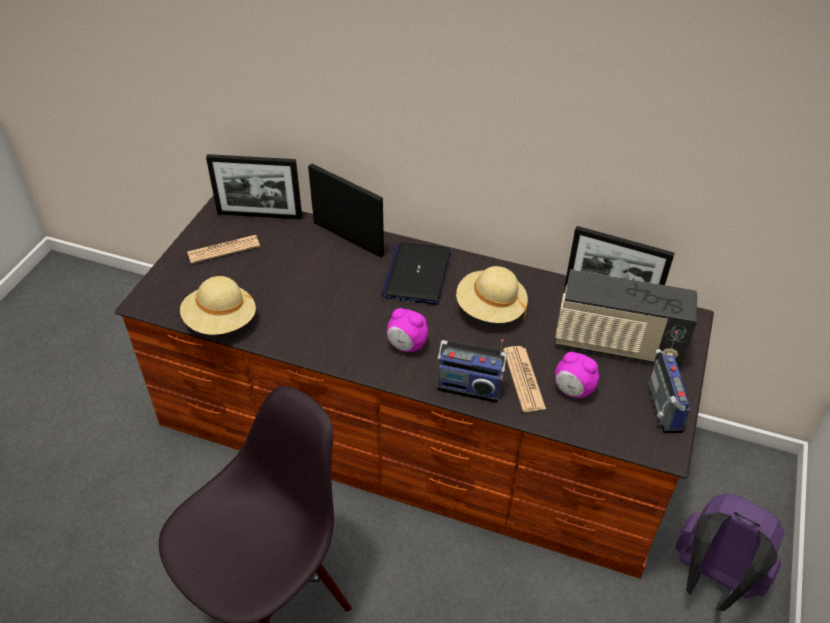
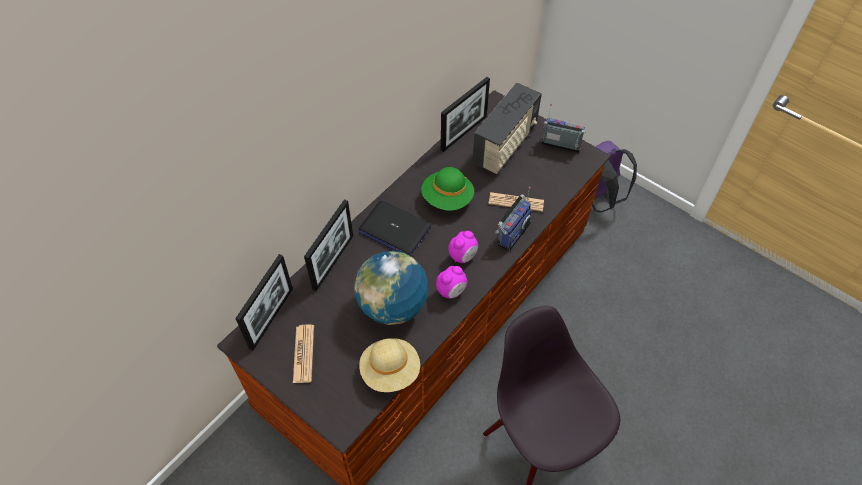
camera: 70 degrees left, 10 degrees up
picture frame [308,163,384,258] -> picture frame turned 150 degrees clockwise [304,199,353,291]
beige hat [456,266,528,323] -> green hat [421,167,474,211]
alarm clock [555,352,599,398] -> alarm clock moved to [436,266,467,299]
none -> globe [354,251,428,325]

